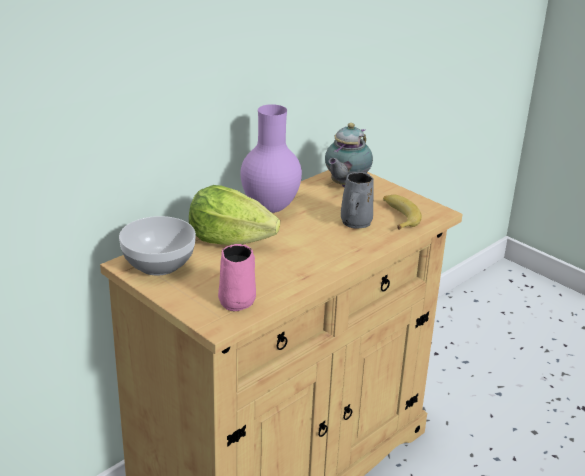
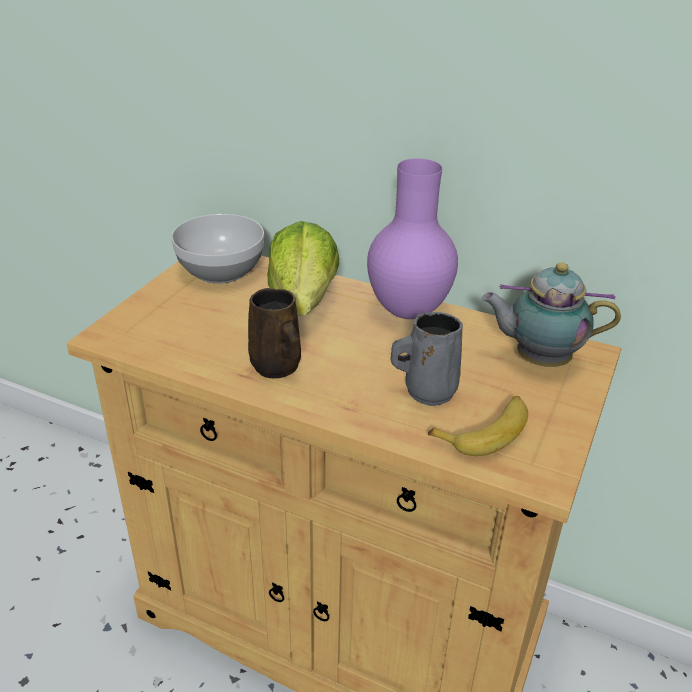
camera: 70 degrees right, 5 degrees up
pink mug [218,244,256,312] -> none
none -> brown mug [248,288,301,378]

